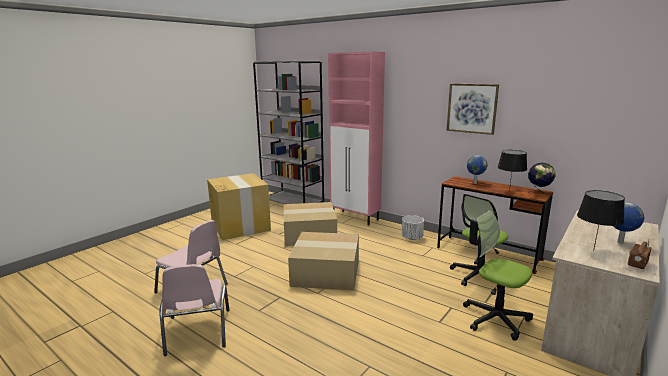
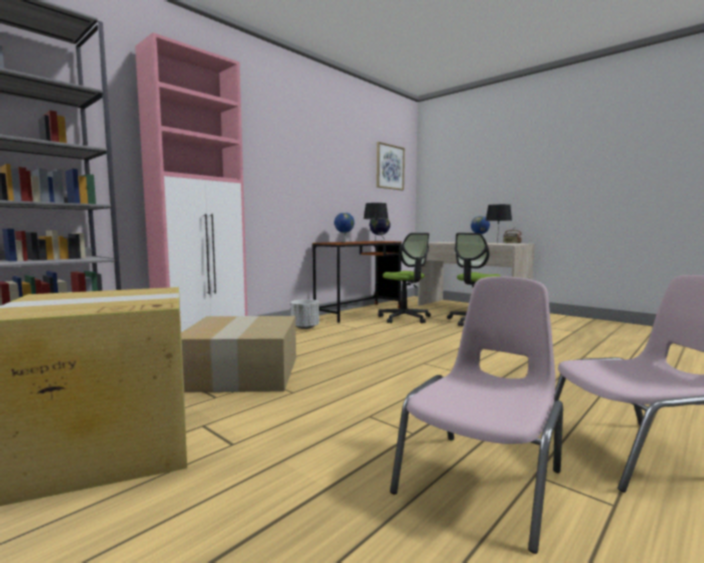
camera: 85 degrees left, 10 degrees down
cardboard box [288,232,359,290] -> none
picture [447,83,499,135] -> picture moved to [377,142,405,190]

